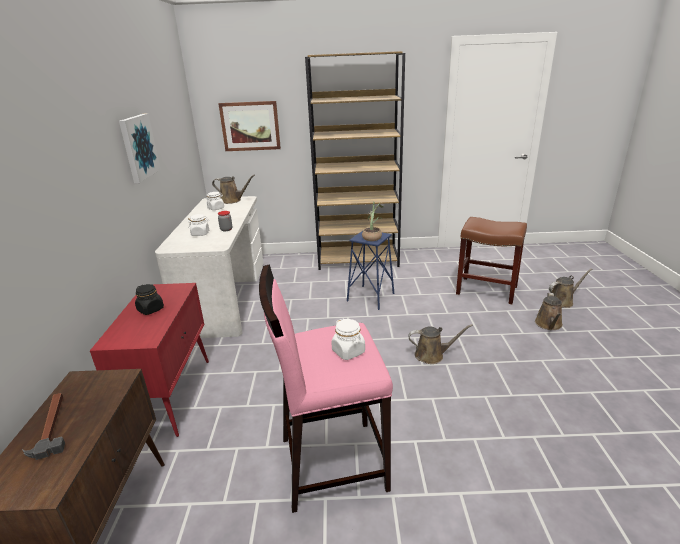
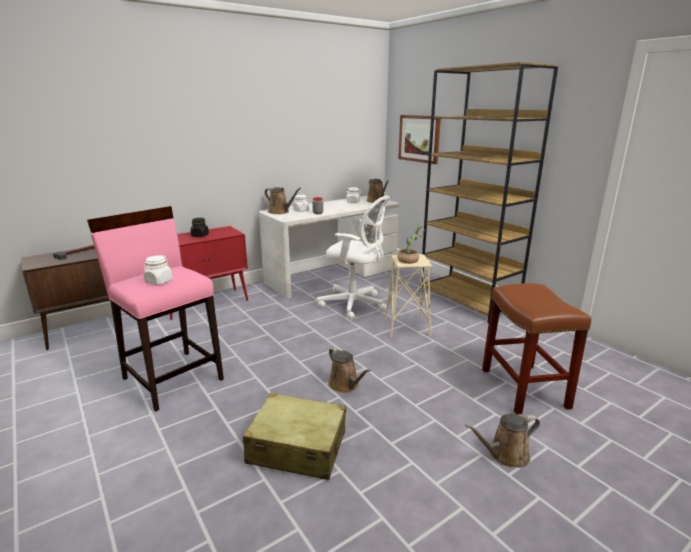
camera: 55 degrees right, 5 degrees down
picture [119,113,160,183] -> none
blue stool [347,231,394,310] -> beige stool [385,254,432,338]
brown watering can [549,269,592,308] -> brown watering can moved to [264,187,301,214]
none -> beige suitcase [243,393,346,480]
none -> white office chair [317,196,390,320]

